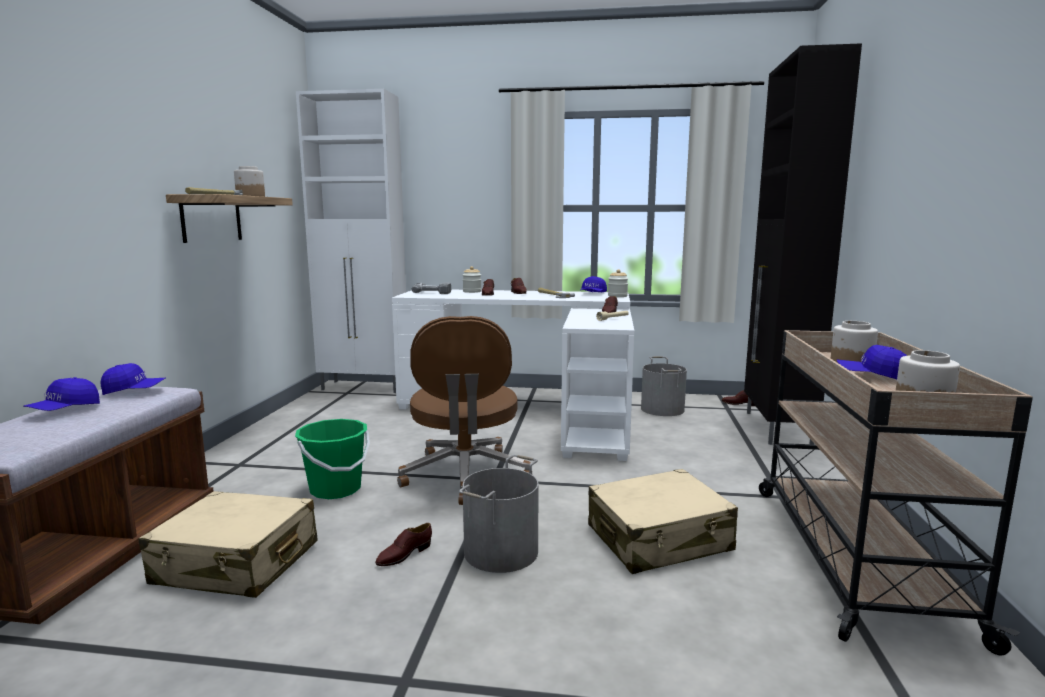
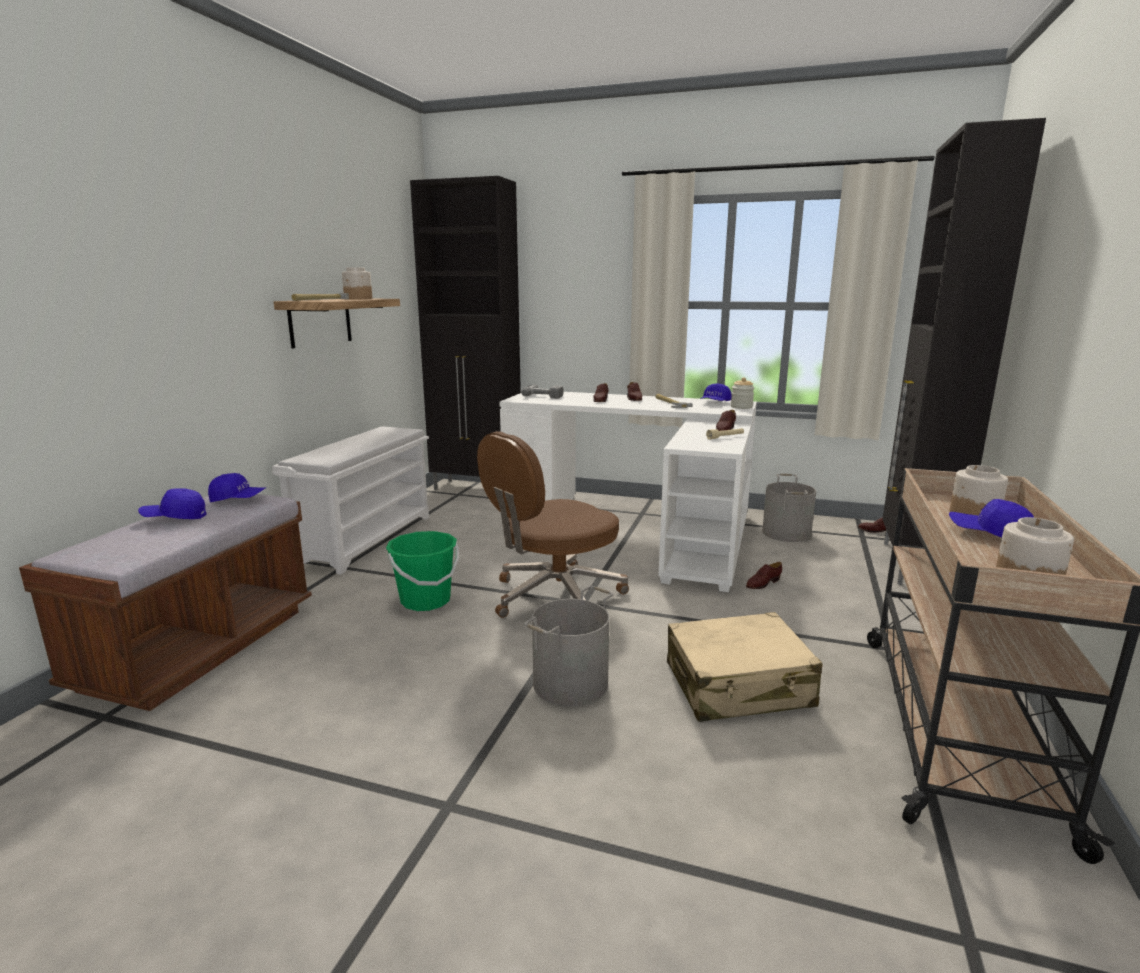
camera: 10 degrees right, 5 degrees up
blue cap [24,377,100,411] -> blue cap turned 45 degrees clockwise [138,488,207,519]
beige suitcase [138,491,318,598] -> none
white cabinet [296,89,406,393] -> black cabinet [410,176,521,490]
brown shoe [375,523,432,566] -> brown shoe moved to [746,562,782,589]
brown office chair [397,316,531,505] -> brown office chair turned 45 degrees clockwise [477,431,629,618]
jar [463,266,481,293] -> none
none -> white shoe rack [272,427,429,575]

